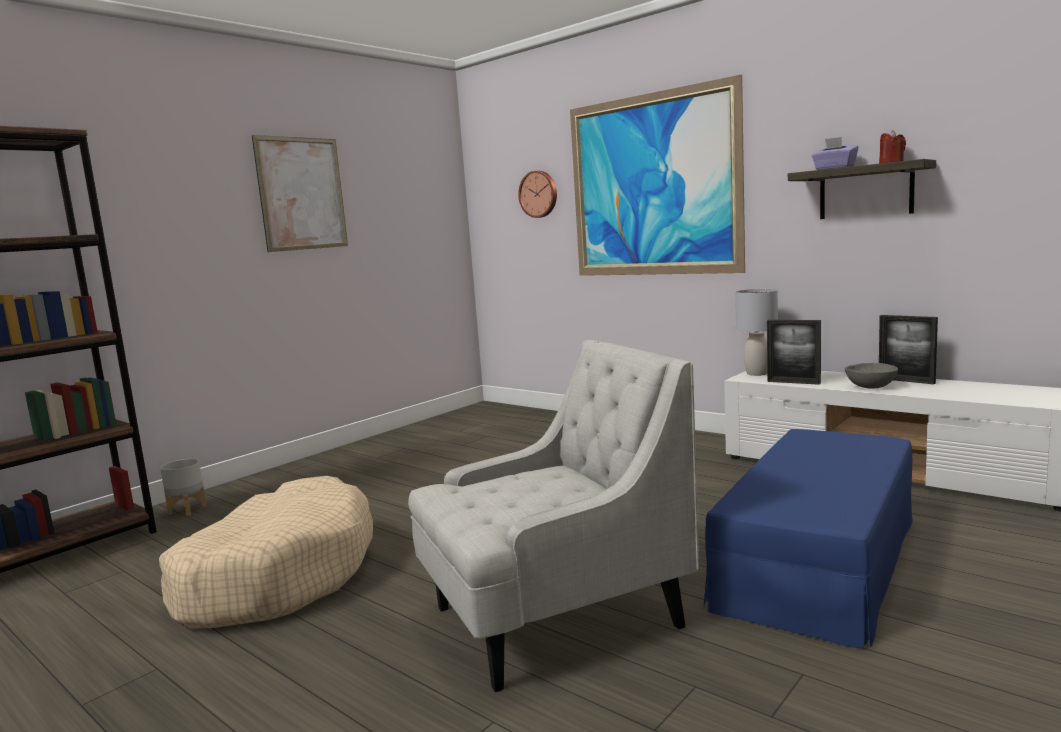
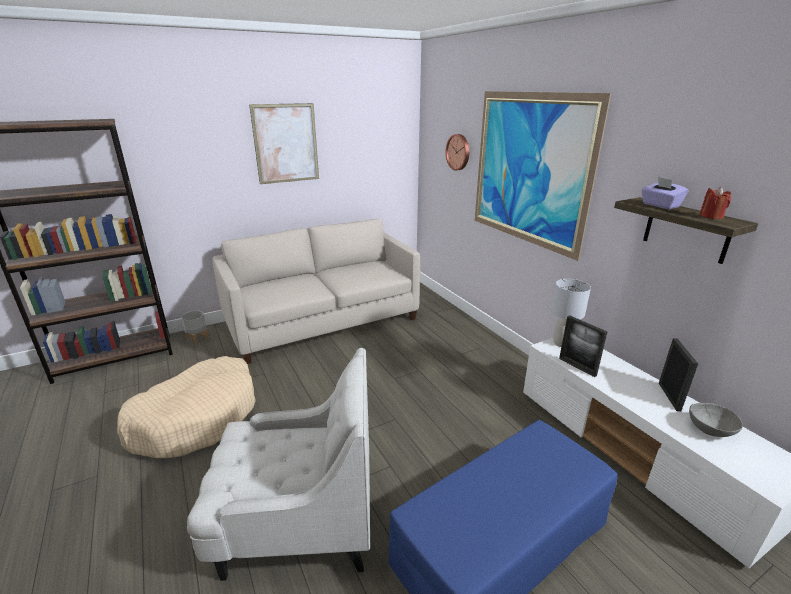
camera: 20 degrees right, 15 degrees up
grey bowl [845,363,898,389] -> grey bowl moved to [689,403,743,437]
picture frame [879,315,938,384] -> picture frame turned 150 degrees counterclockwise [659,338,698,411]
none -> beige sofa [212,219,420,364]

